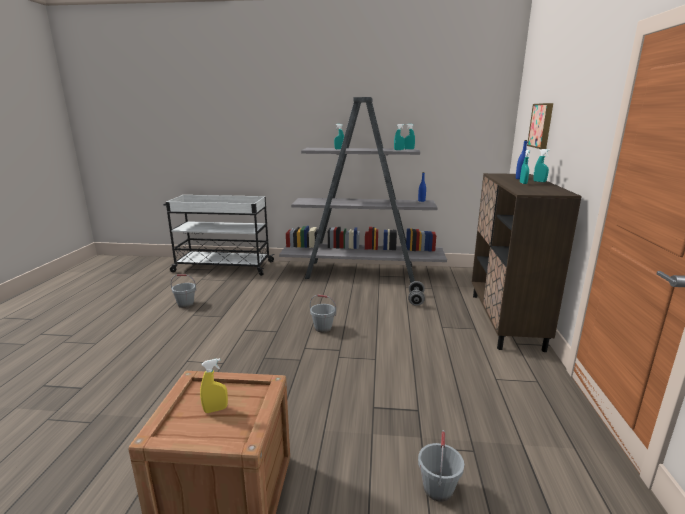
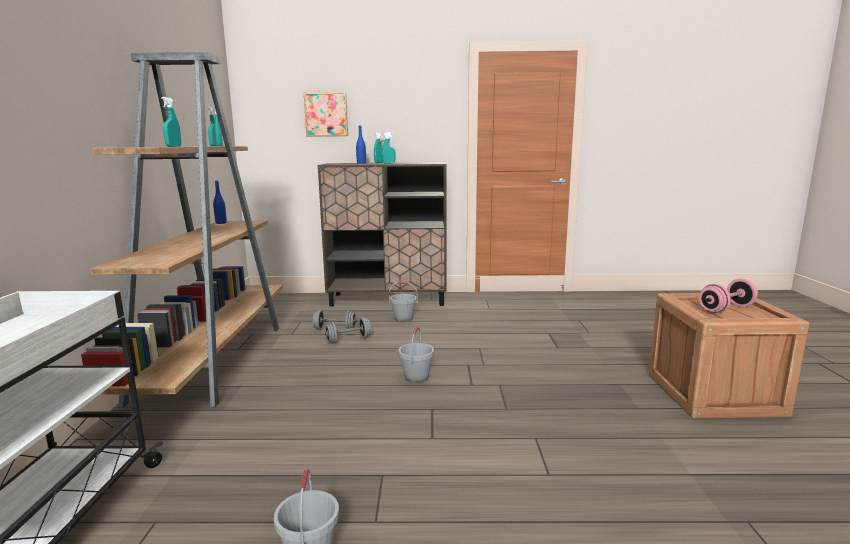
camera: 95 degrees left, 5 degrees down
yellow spray bottle [200,358,228,413] -> pink dumbbell [699,278,758,314]
grey bookcase [279,97,447,283] -> brown bookcase [81,52,283,408]
grey bucket [418,430,464,502] -> grey bucket moved to [389,282,418,322]
none -> grey dumbbell [325,317,371,344]

